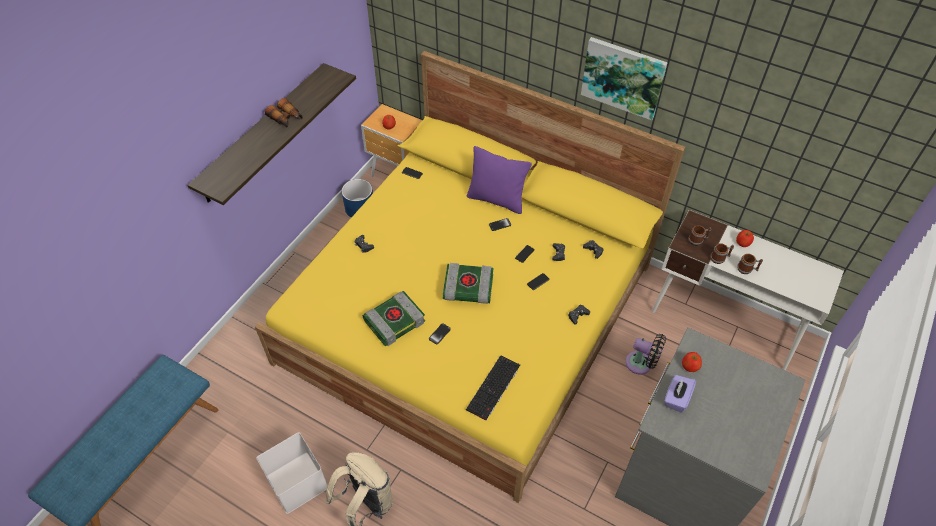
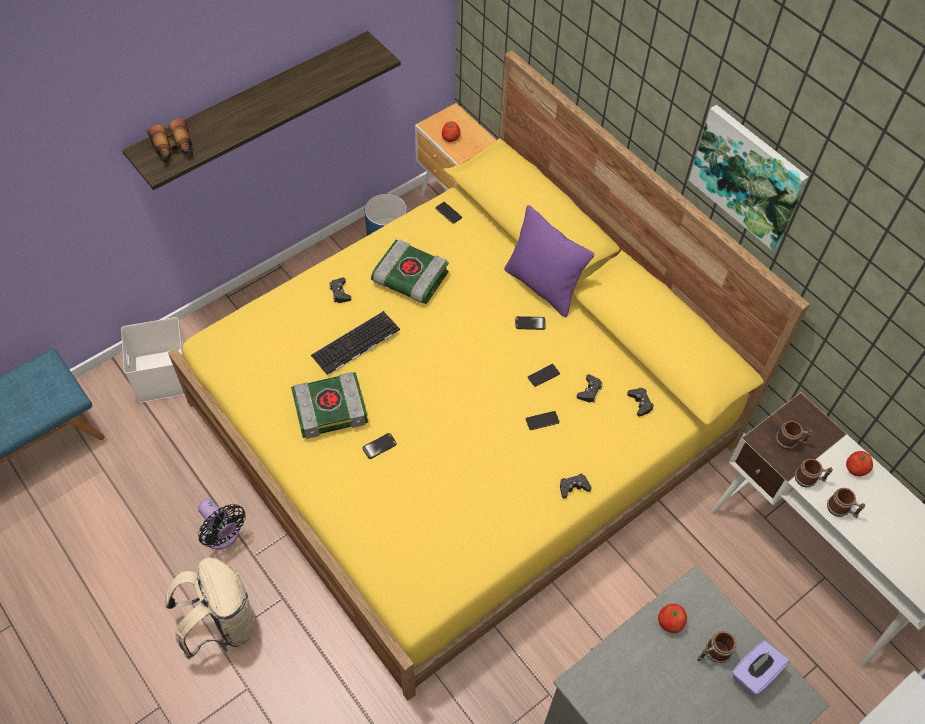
camera: 20 degrees right, 5 degrees up
white storage box [256,432,328,514] -> white storage box moved to [121,317,186,403]
binoculars [265,98,303,128] -> binoculars moved to [147,119,193,163]
book [443,263,493,304] -> book moved to [371,239,449,304]
keyboard [466,355,520,420] -> keyboard moved to [311,311,400,375]
black fan [625,334,666,375] -> black fan moved to [198,499,246,549]
purple tissue box [664,375,696,413] -> purple tissue box moved to [732,641,790,696]
none -> mug [697,631,736,663]

